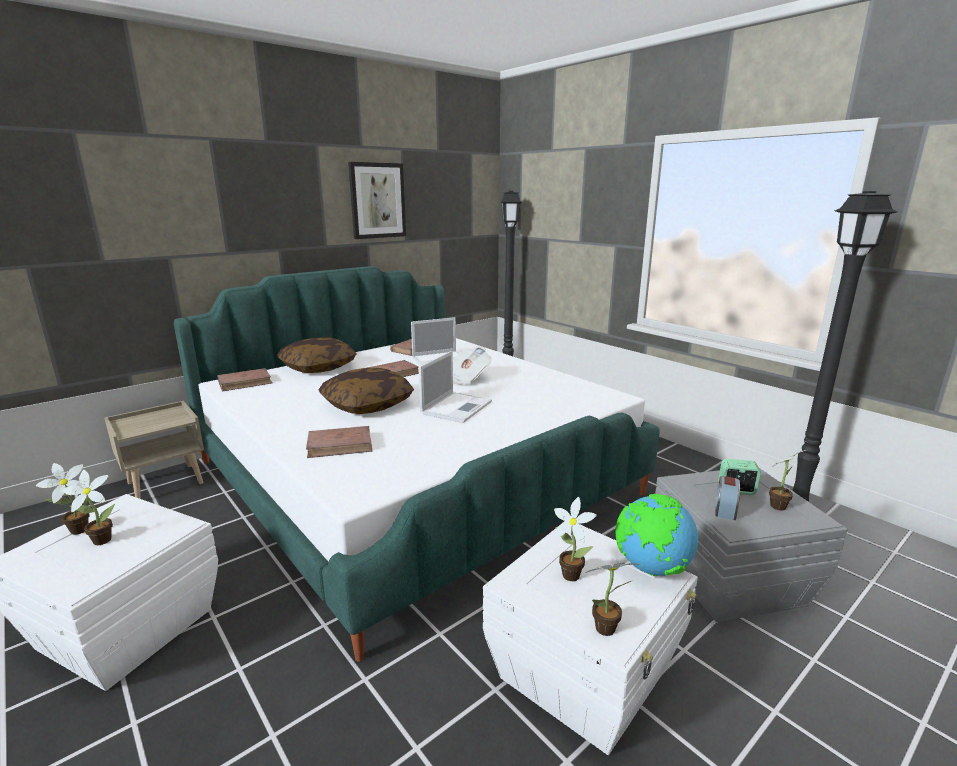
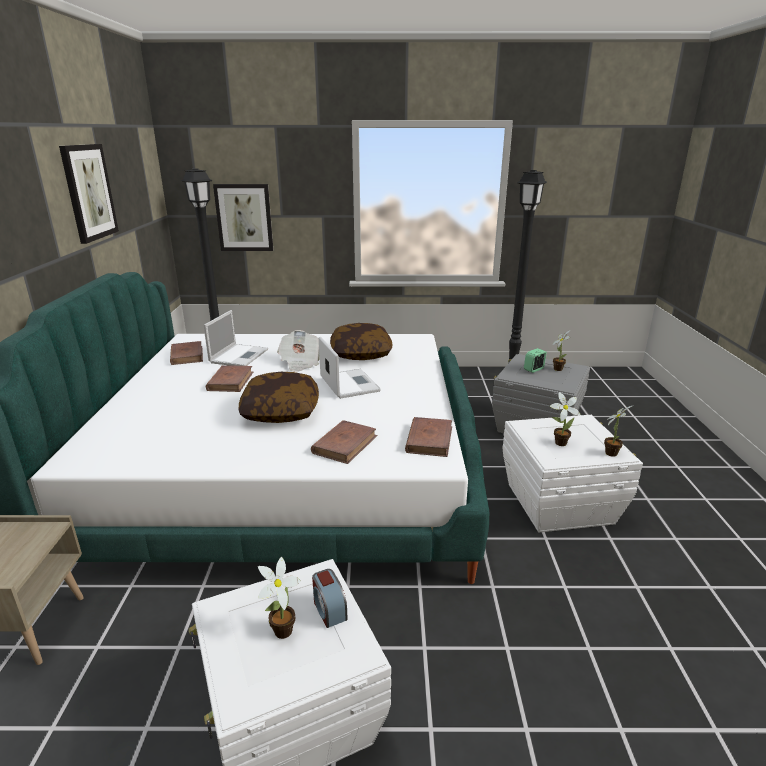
camera: 50 degrees left, 5 degrees up
potted plant [35,463,90,535] -> none
brown book [217,368,273,392] -> brown book moved to [405,417,452,457]
pillow [277,337,357,373] -> pillow moved to [330,323,392,360]
globe [615,494,698,576] -> none
alarm clock [715,476,740,520] -> alarm clock moved to [312,569,348,628]
none -> picture [213,184,273,251]

